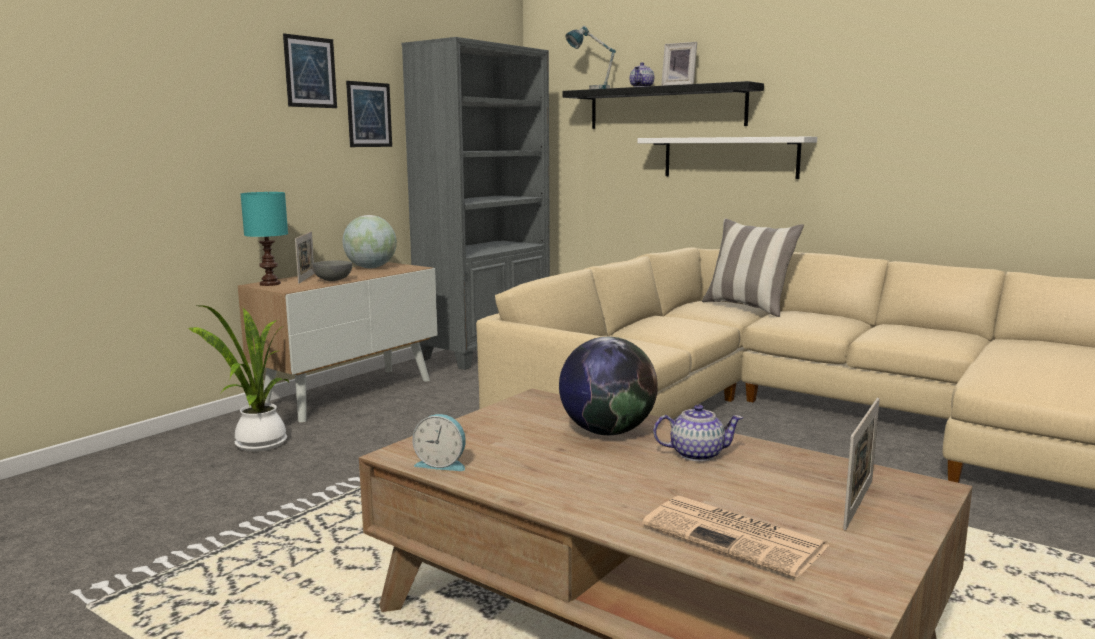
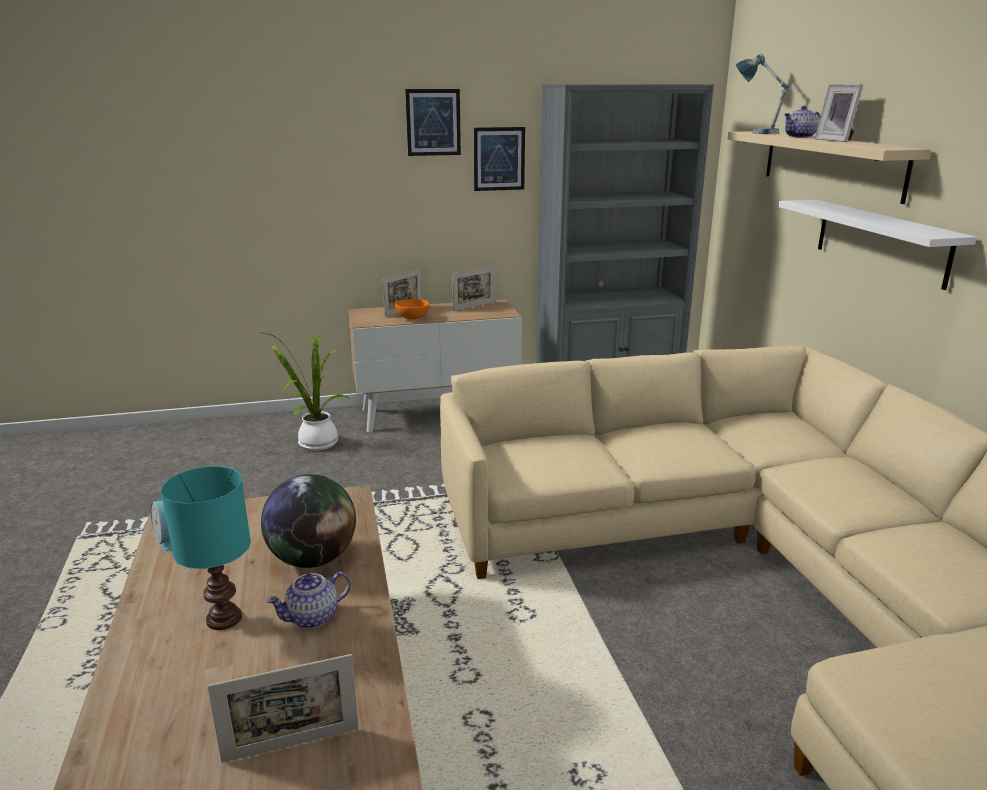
camera: 40 degrees right, 10 degrees up
turquoise table lamp [240,192,288,286] -> turquoise table lamp moved to [161,466,251,630]
grey bowl [311,260,352,281] -> orange bowl [394,299,429,319]
globe [343,215,397,268] -> picture frame [452,266,495,311]
black shelf [562,81,764,129] -> beige shelf [728,131,931,204]
newspaper [642,496,829,578] -> none
teapot [653,405,743,462] -> teapot turned 105 degrees clockwise [266,572,351,629]
pillow [702,218,804,317] -> none

